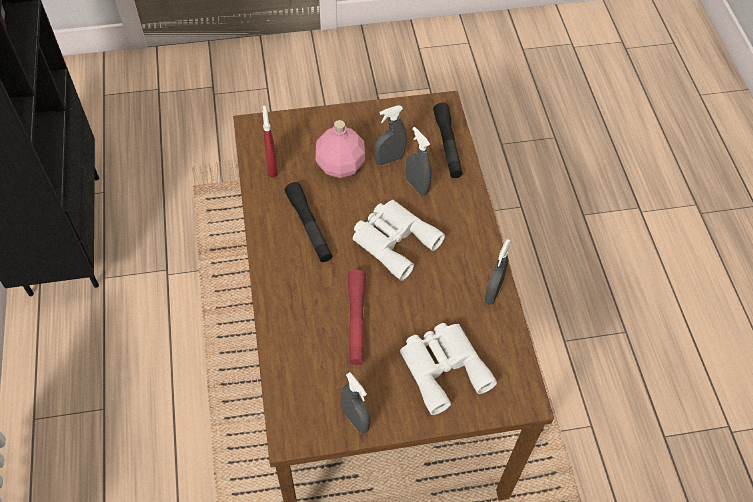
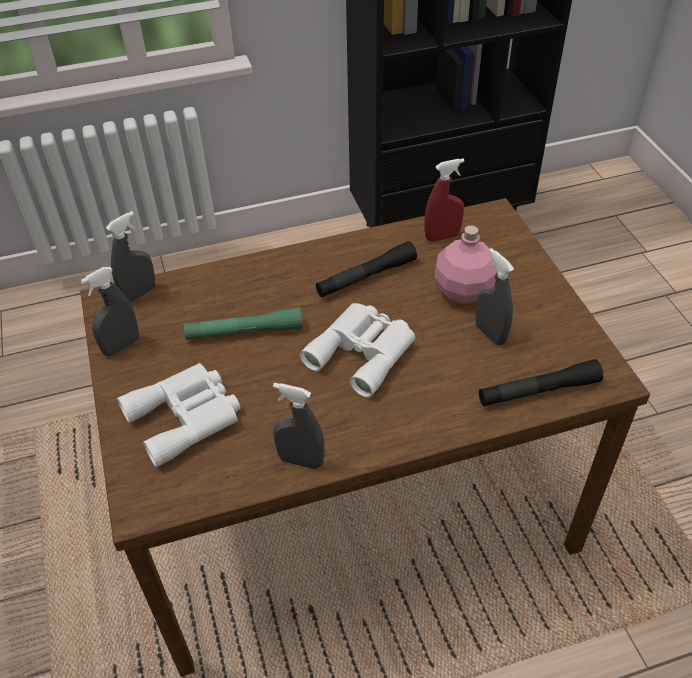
camera: 85 degrees right, 10 degrees down
red flashlight [348,270,366,365] -> green flashlight [184,307,302,340]
grey spray bottle [406,127,432,196] -> grey spray bottle moved to [106,211,155,302]

